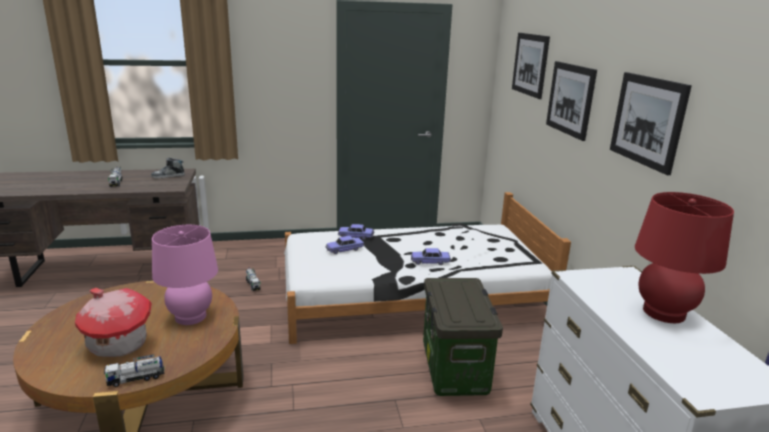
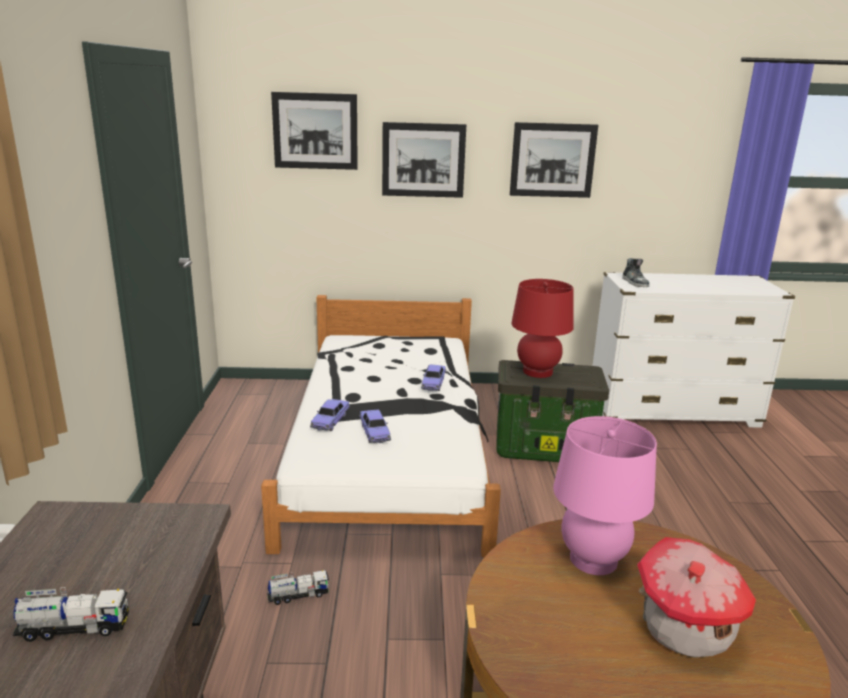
camera: 80 degrees left, 0 degrees up
toy truck [104,354,164,387] -> none
shoe [151,158,185,178] -> shoe moved to [622,258,649,287]
red table lamp [635,192,734,323] -> red table lamp moved to [511,279,574,378]

